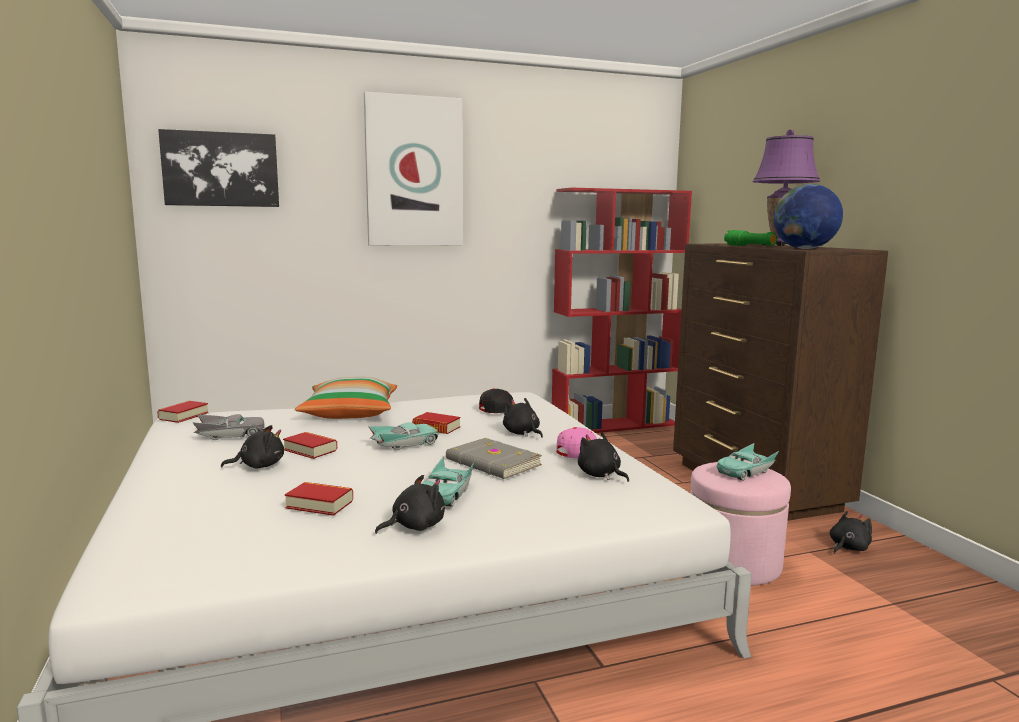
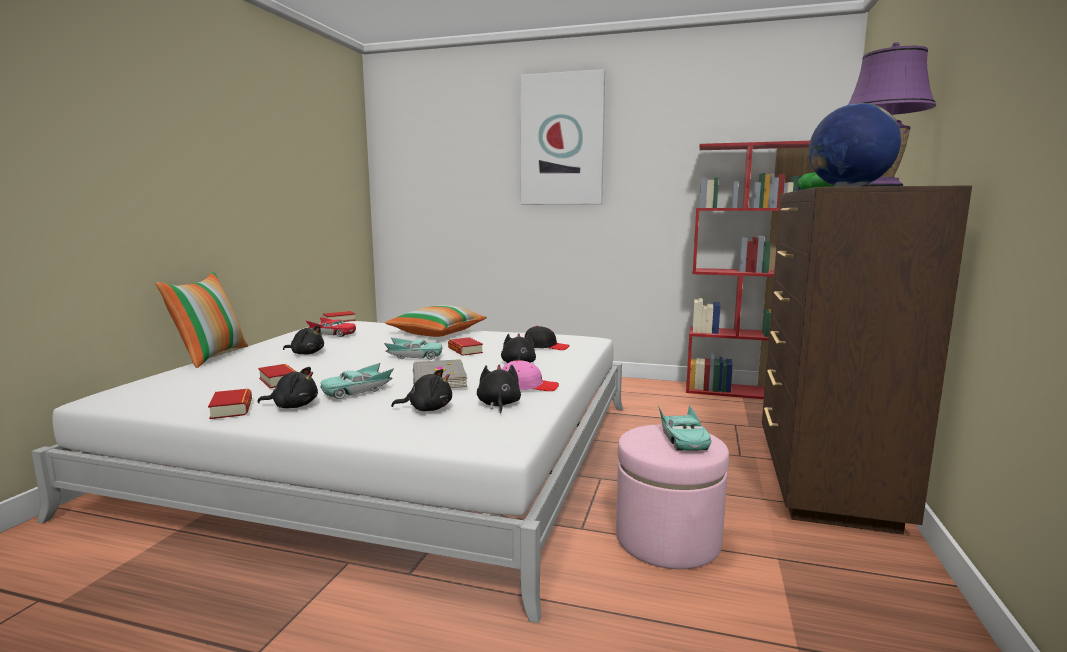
camera: 35 degrees right, 0 degrees up
picture [158,129,279,207] -> none
grey toy car [192,414,265,440] -> red toy car [305,317,356,337]
book [283,432,337,459] -> book moved to [208,389,252,419]
turquoise toy car [717,443,780,481] -> turquoise toy car turned 90 degrees counterclockwise [658,405,711,451]
black plush toy [830,511,872,554] -> black plush toy moved to [391,369,452,411]
none -> pillow [156,272,248,368]

